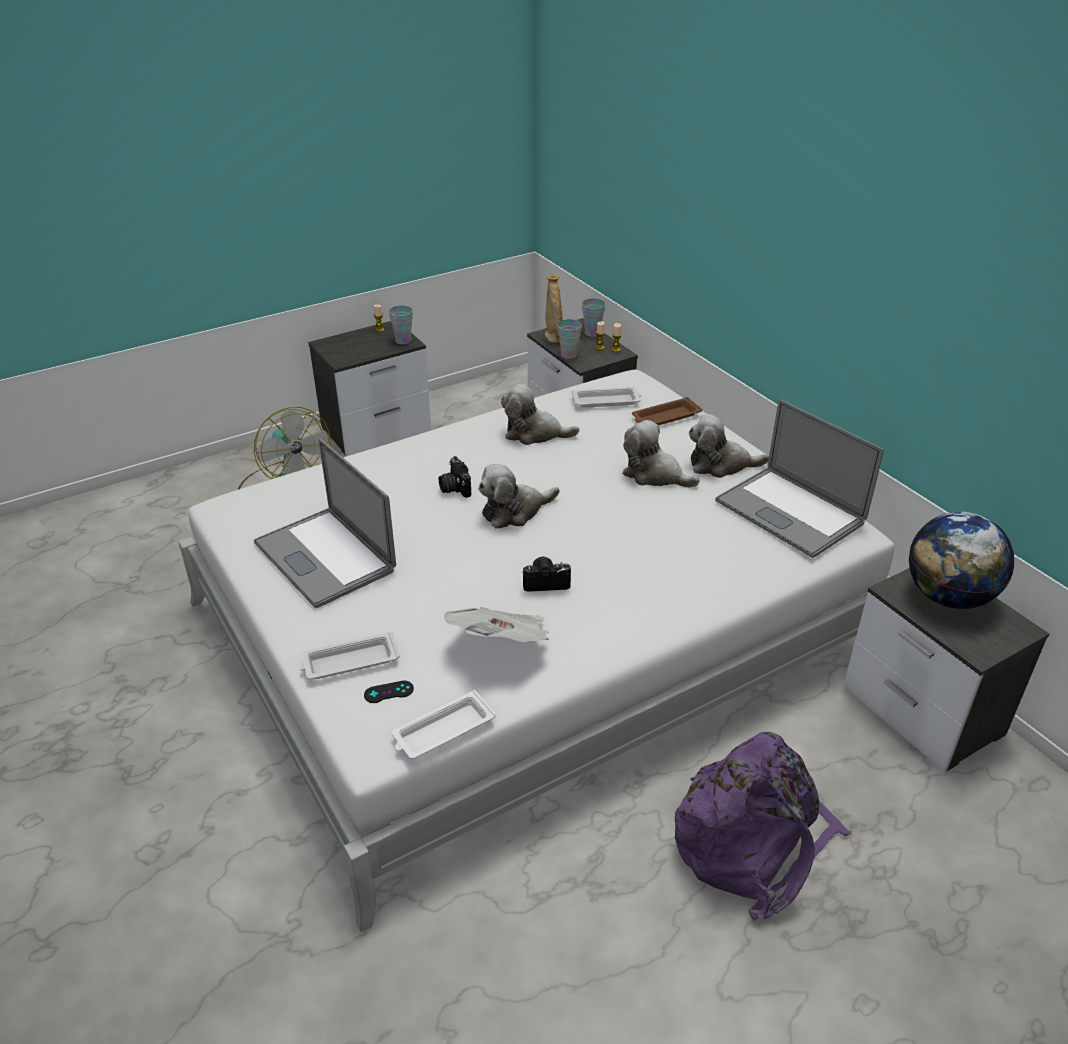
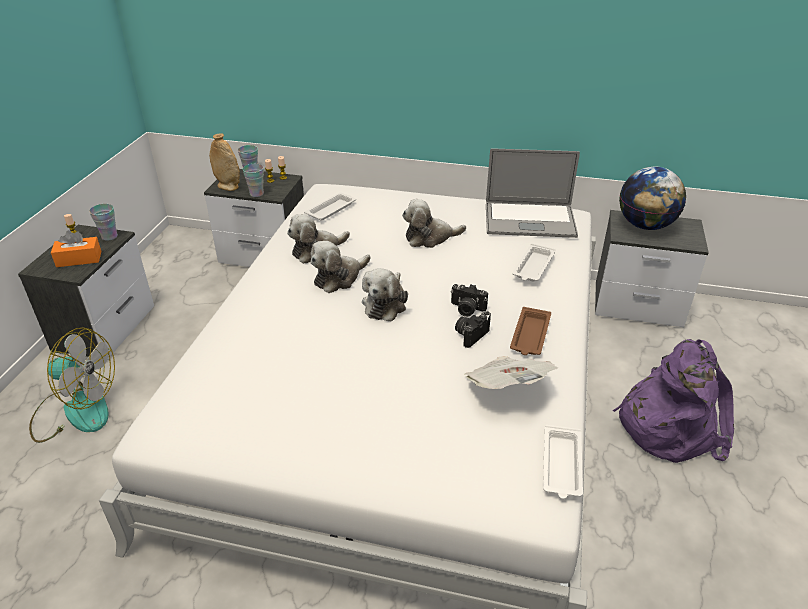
camera: 45 degrees left, 0 degrees up
laptop [254,438,396,608] -> none
white tray [300,631,399,680] -> white tray moved to [512,244,556,282]
black game controller [364,681,414,703] -> none
camera [439,456,471,498] -> camera moved to [451,284,488,317]
brown tray [632,397,702,425] -> brown tray moved to [510,307,551,355]
plush toy [689,414,769,478] -> plush toy moved to [311,241,371,293]
none -> orange tissue box [51,230,102,267]

